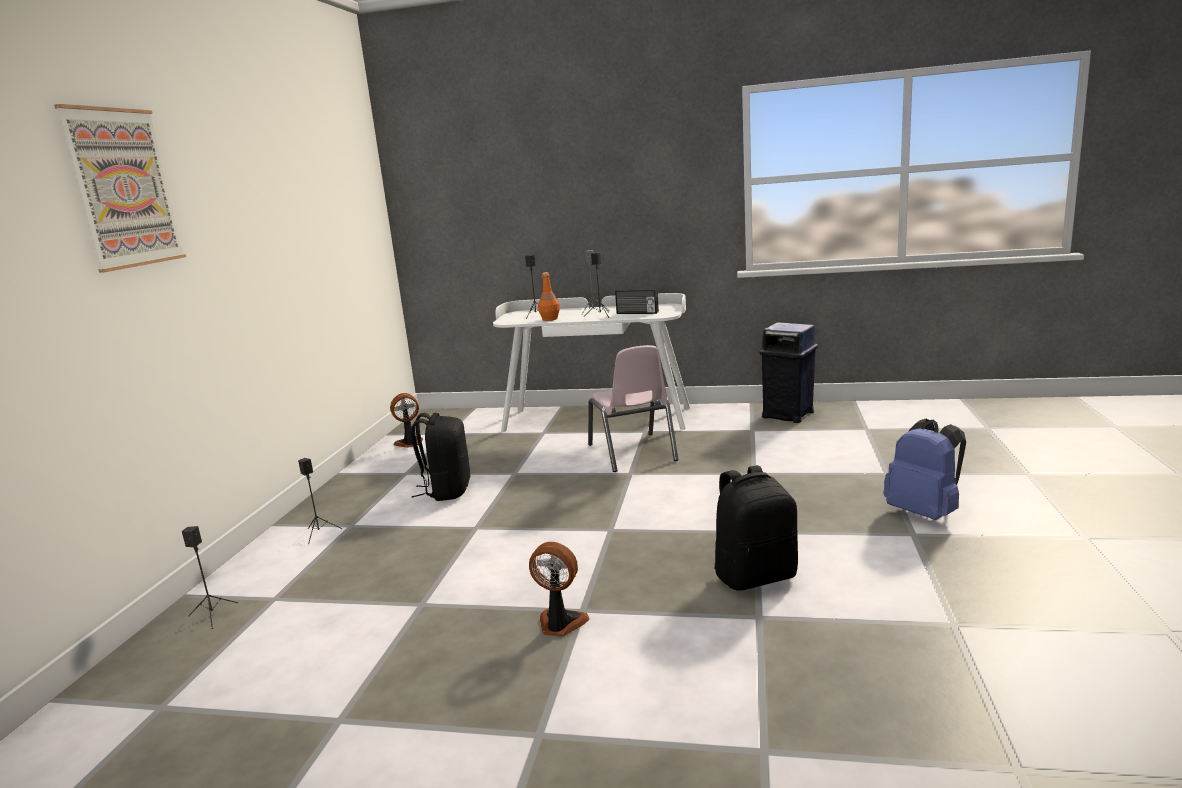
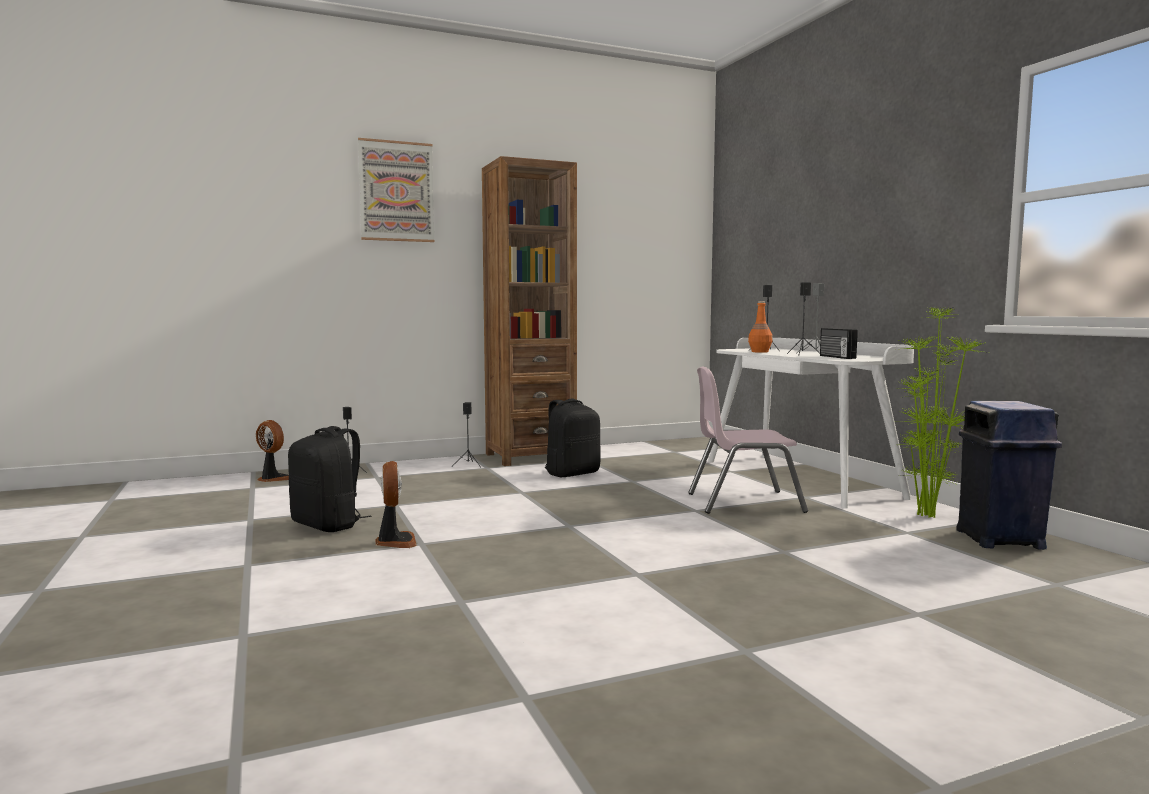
camera: 55 degrees right, 10 degrees down
fan [390,393,423,448] -> fan moved to [256,420,289,482]
pink chair [588,345,678,472] -> pink chair turned 45 degrees clockwise [688,366,808,514]
black backpack [715,465,798,591] -> black backpack moved to [288,426,372,532]
blue backpack [883,419,966,520] -> none
none -> brown bookcase [482,156,577,466]
none -> potted plant [897,307,988,518]

